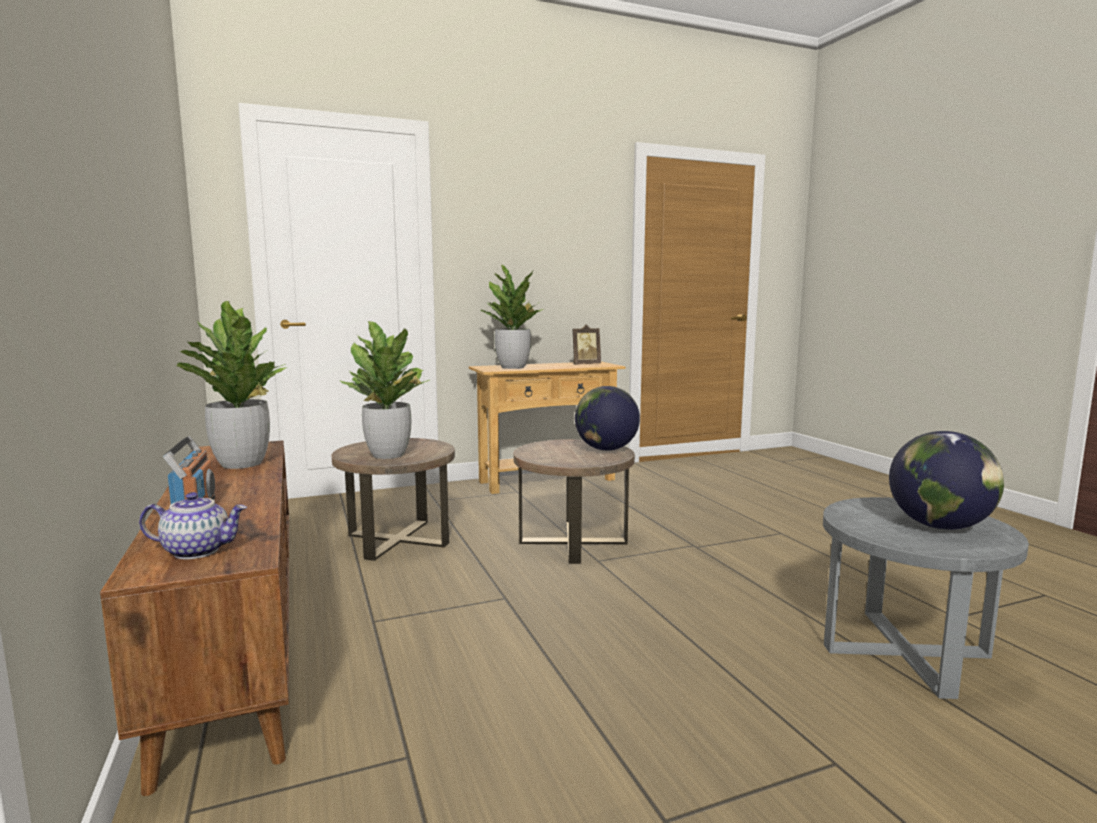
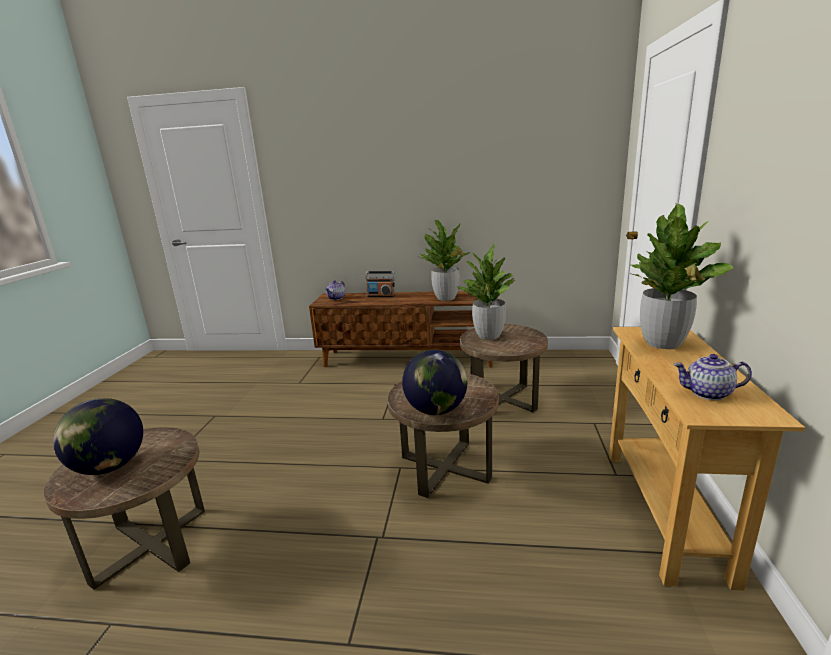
camera: 120 degrees right, 10 degrees up
picture frame [573,325,601,364] -> teapot [673,354,752,400]
grey side table [823,497,1029,699] -> brown side table [43,427,205,590]

